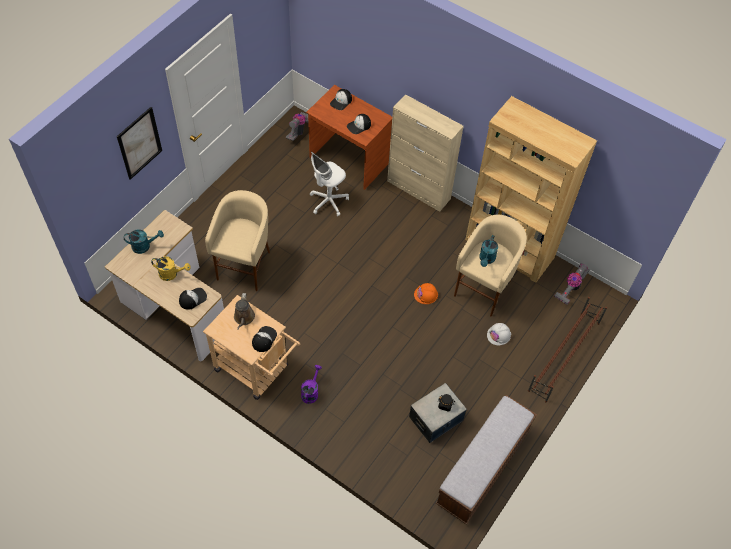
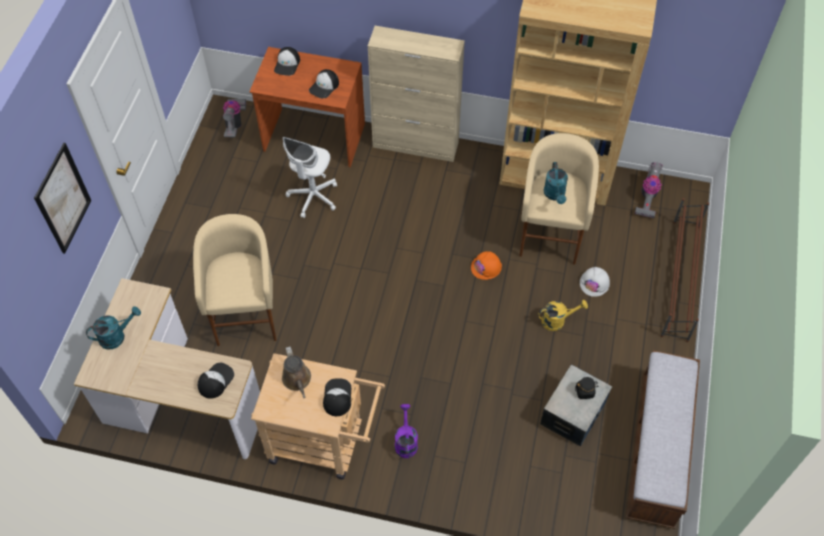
camera: 20 degrees left, 0 degrees up
yellow watering can [151,256,191,281] -> yellow watering can moved to [538,300,588,331]

